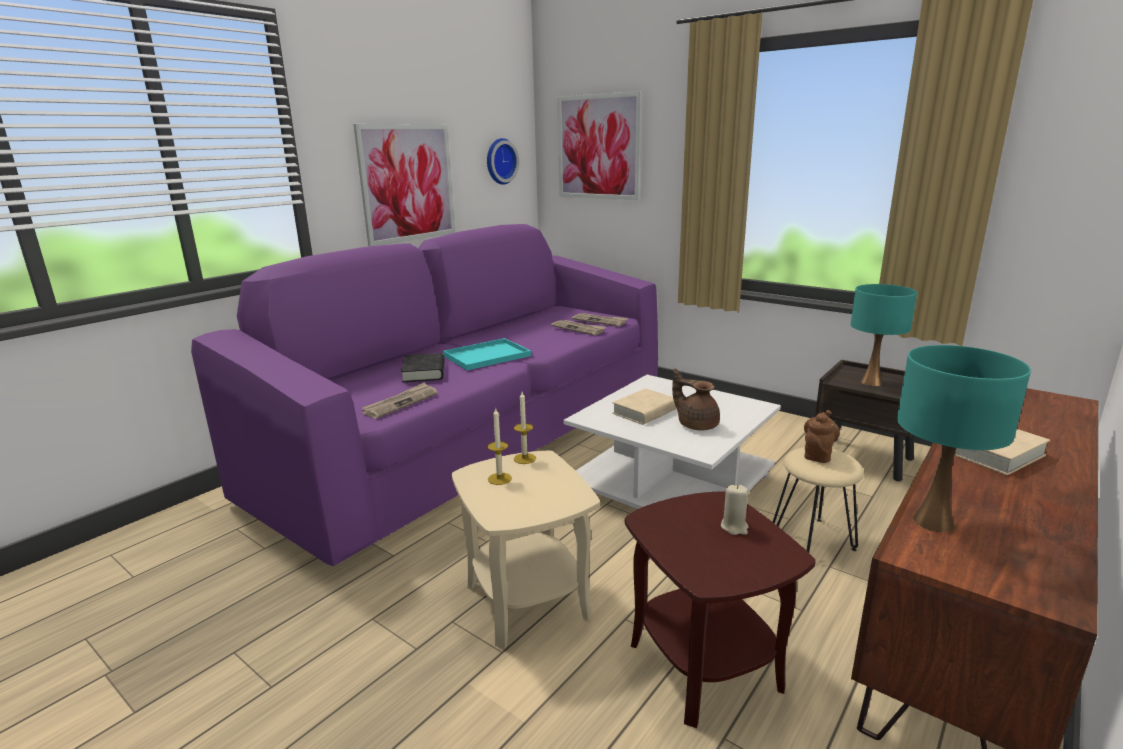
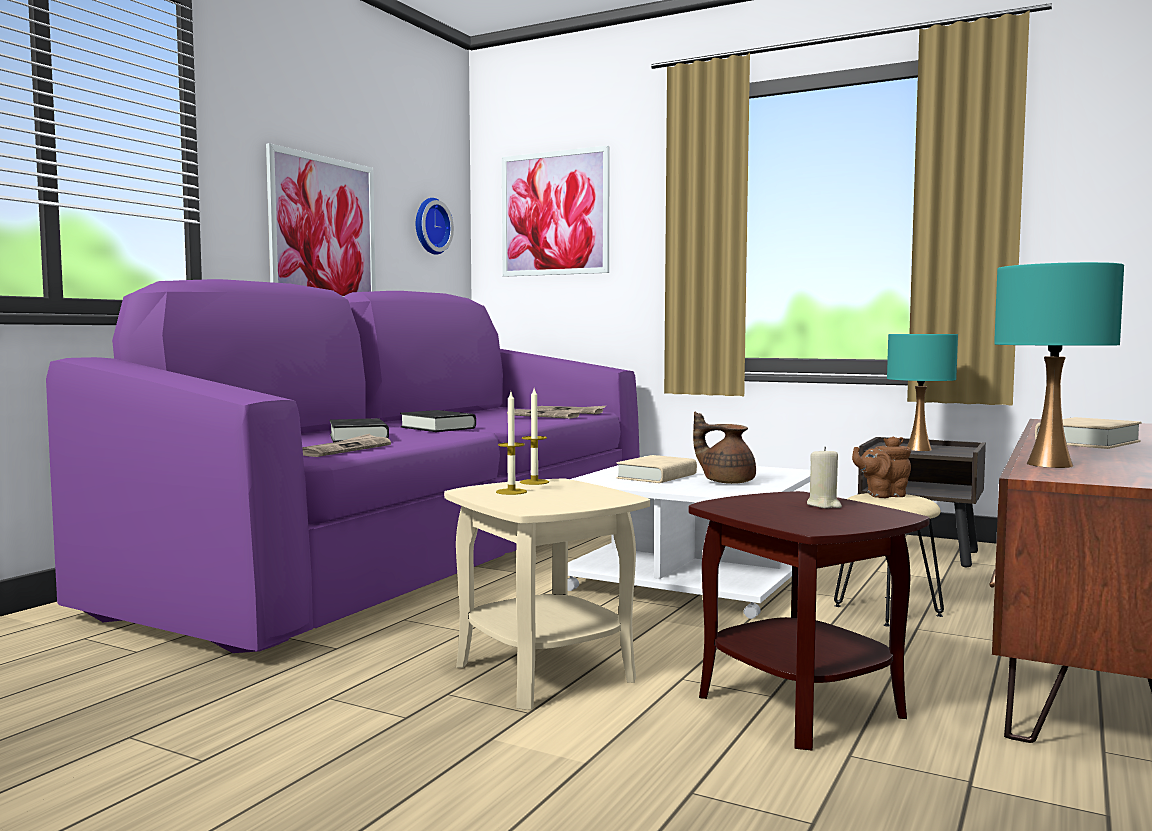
camera: 10 degrees left, 15 degrees down
turquoise tray [443,338,531,370] -> black book [400,410,476,432]
brown teapot [804,410,840,463] -> brown teapot turned 120 degrees counterclockwise [852,436,911,498]

